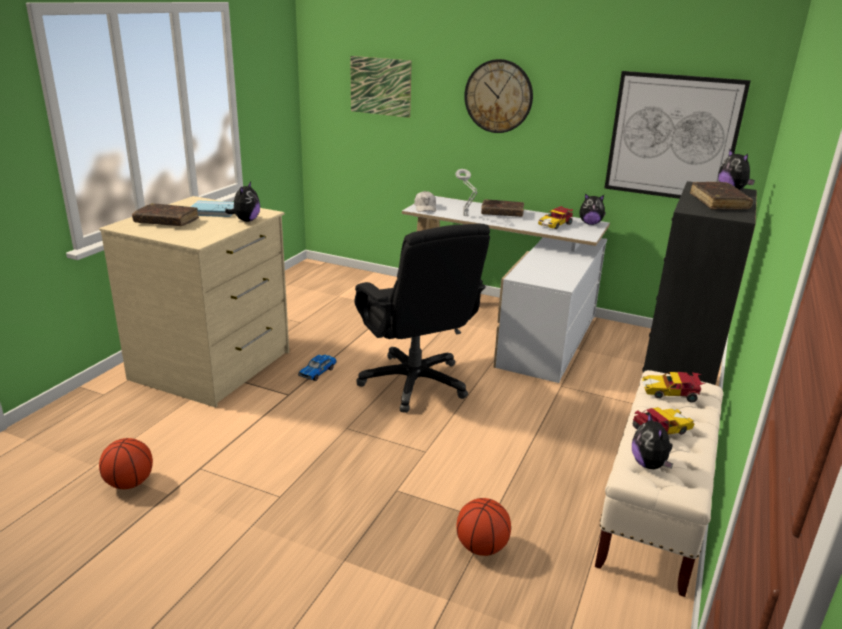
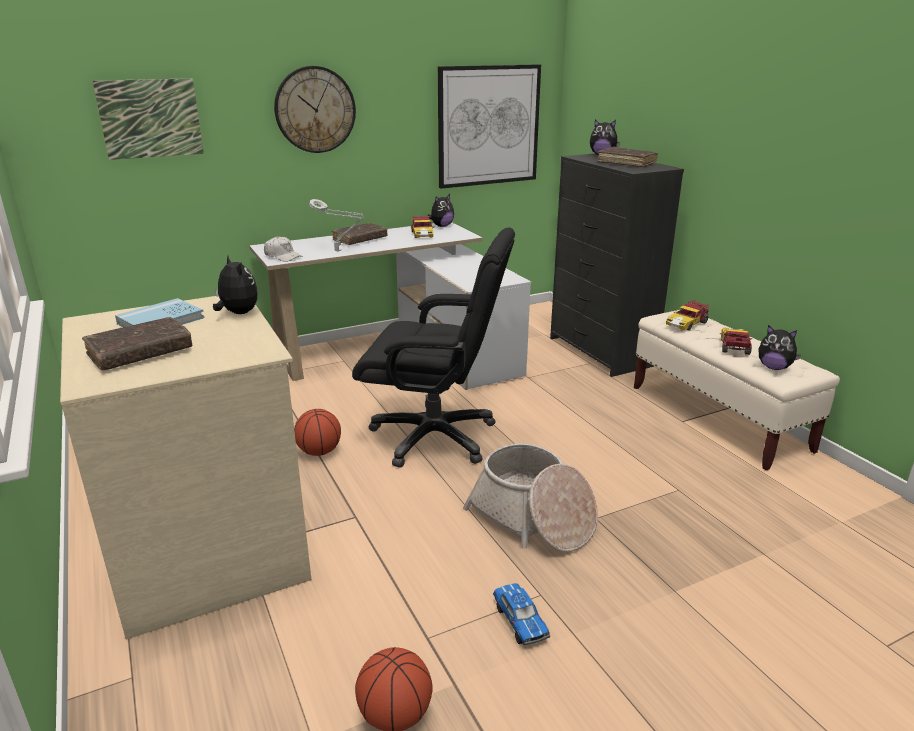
camera: 50 degrees left, 0 degrees up
toy car [298,354,337,381] -> toy car moved to [493,583,550,645]
basketball [456,498,511,556] -> basketball moved to [294,409,341,456]
none -> basket [463,443,598,552]

